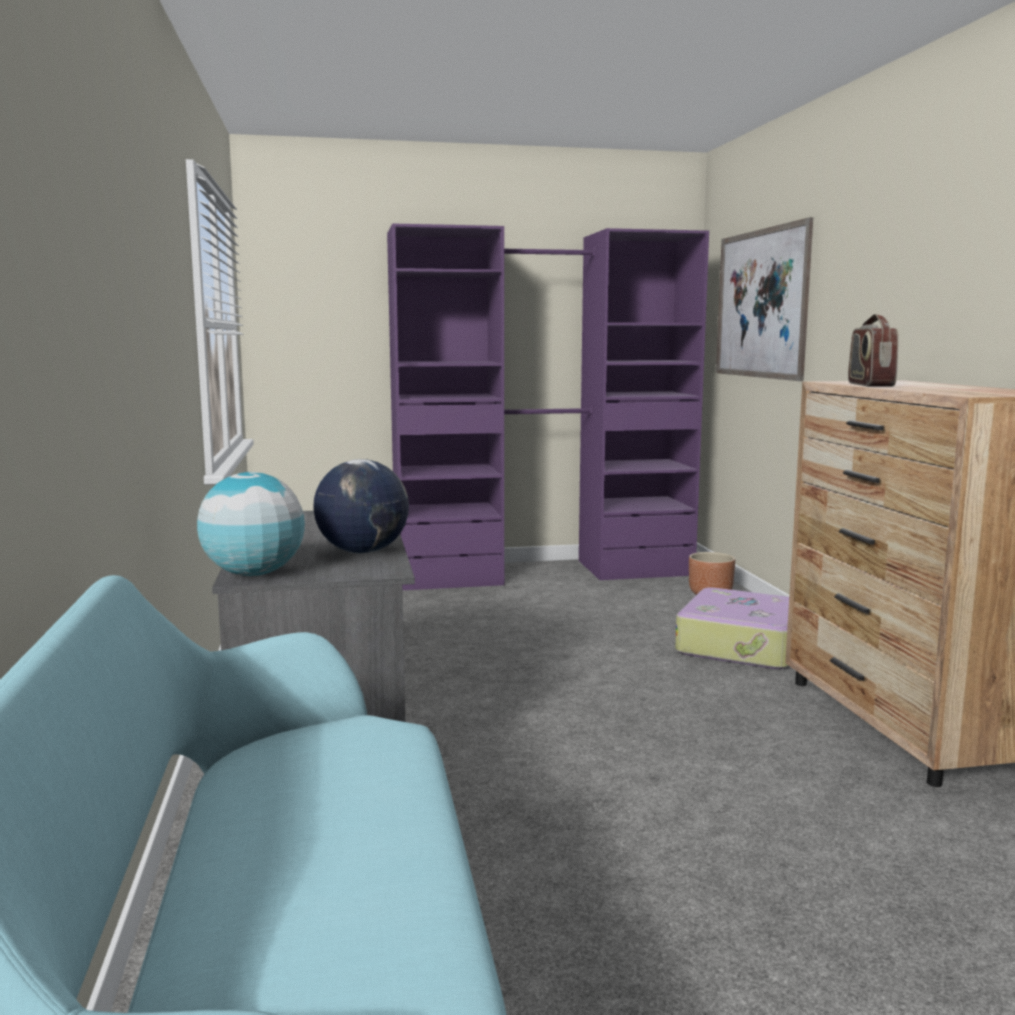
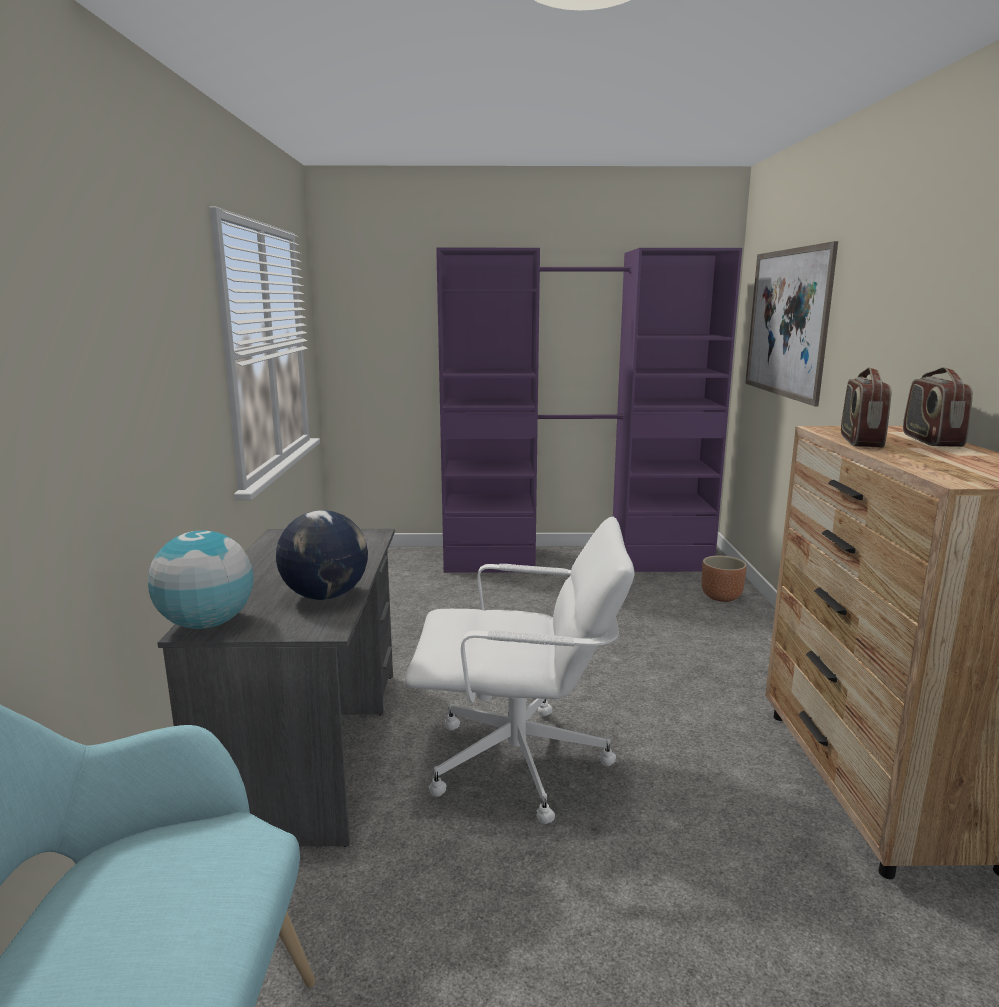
camera: 10 degrees right, 5 degrees up
suitcase [675,587,789,669] -> none
none -> white office chair [405,517,634,824]
none -> radio [903,367,973,447]

